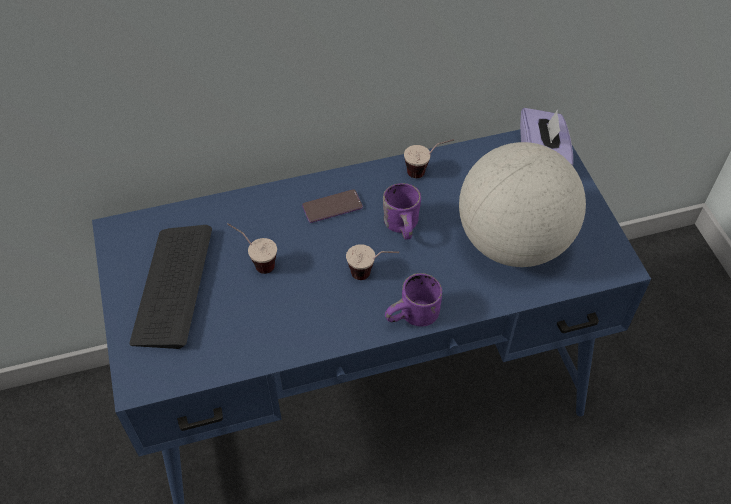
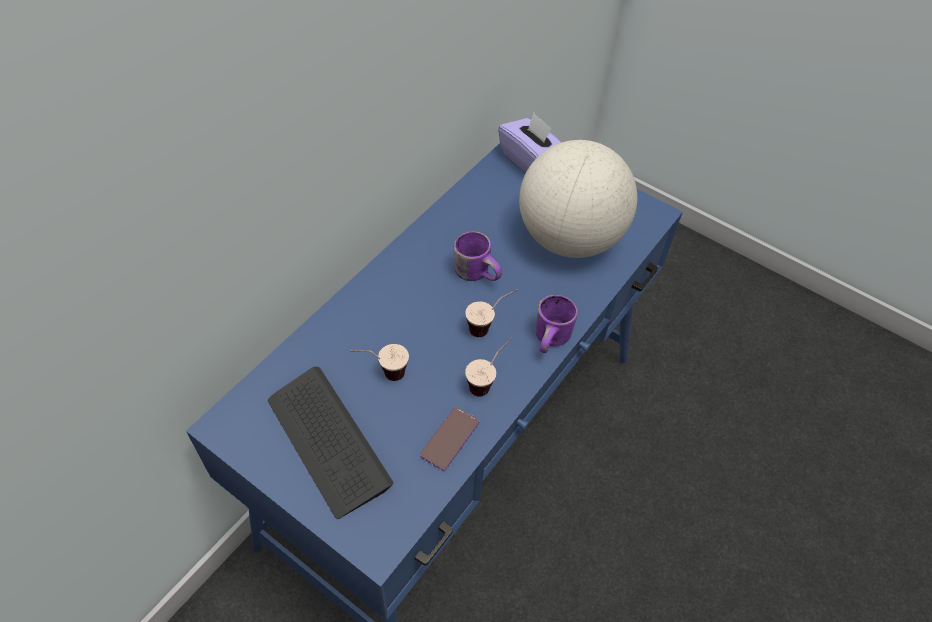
camera: 40 degrees left, 0 degrees up
phone [302,189,363,223] -> phone moved to [420,407,479,471]
cup [404,139,454,178] -> cup moved to [465,338,512,397]

